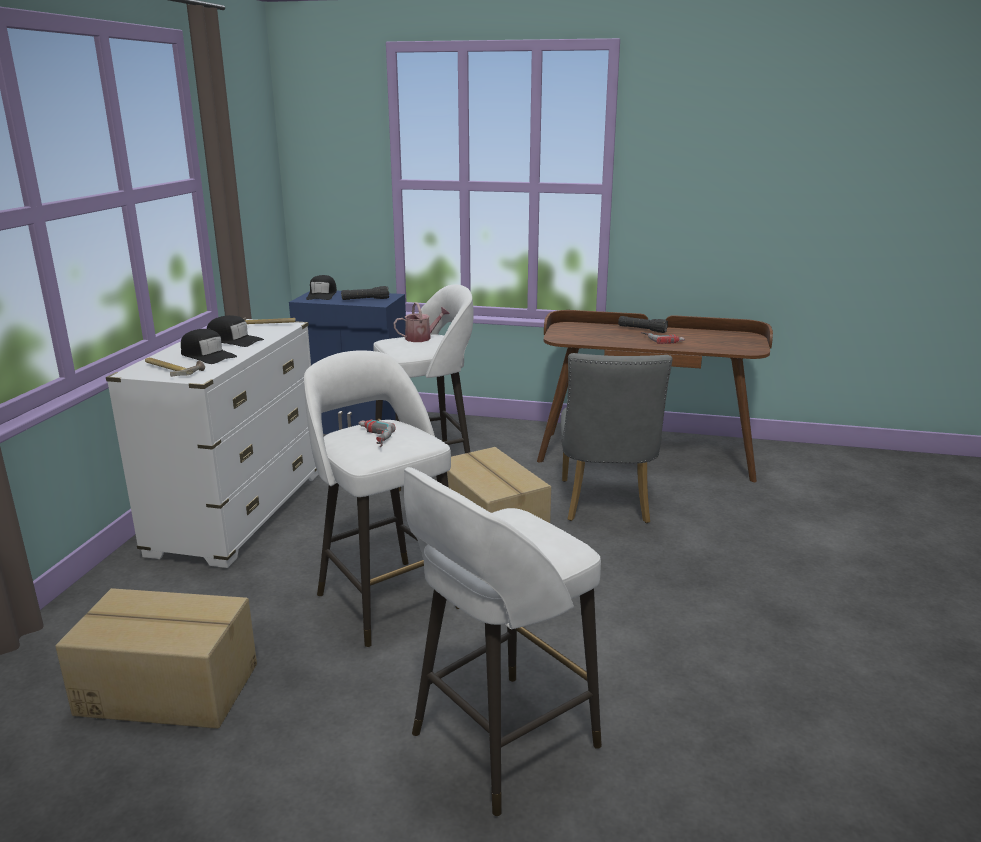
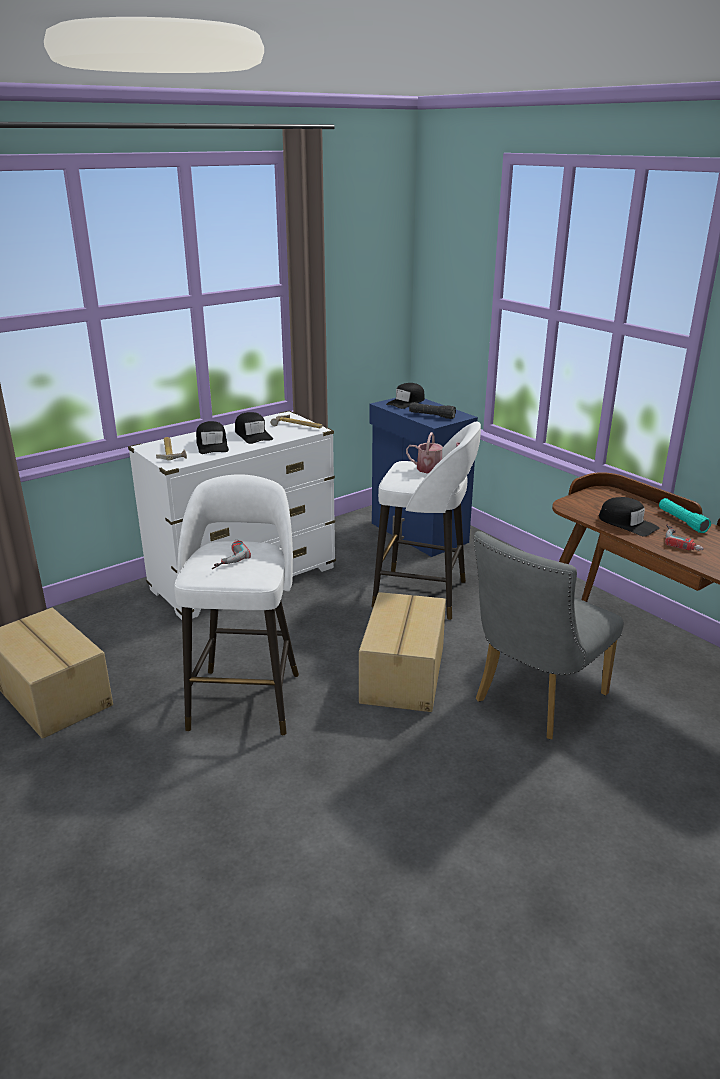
camera: 40 degrees right, 5 degrees up
white stool [404,467,602,816] -> none
black flashlight [618,316,668,333] -> turquoise flashlight [659,498,711,533]
none -> black cap [599,497,660,536]

